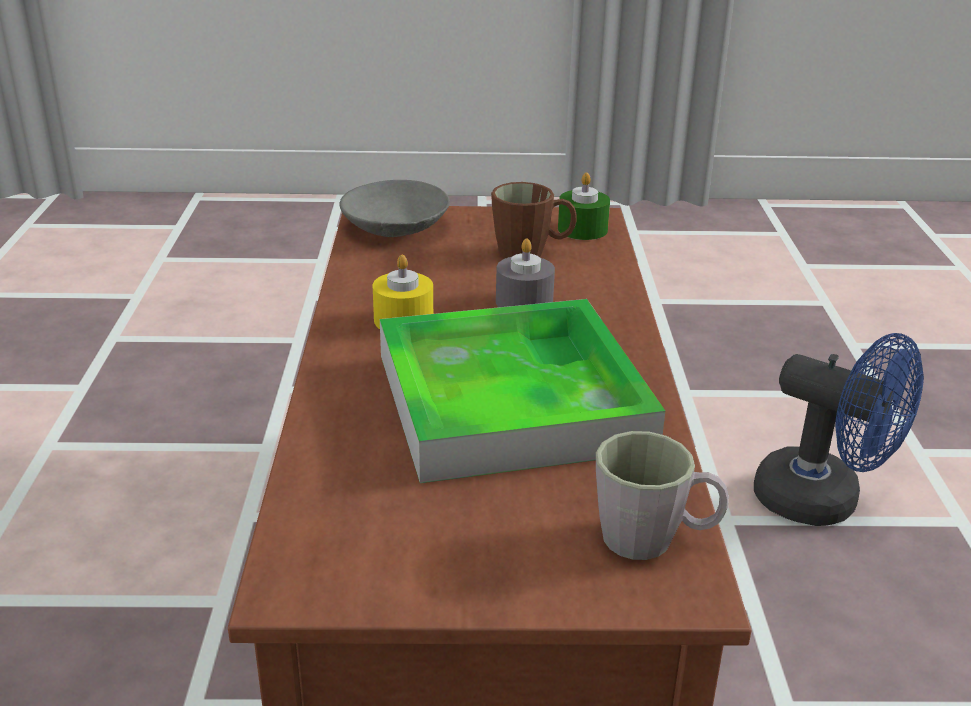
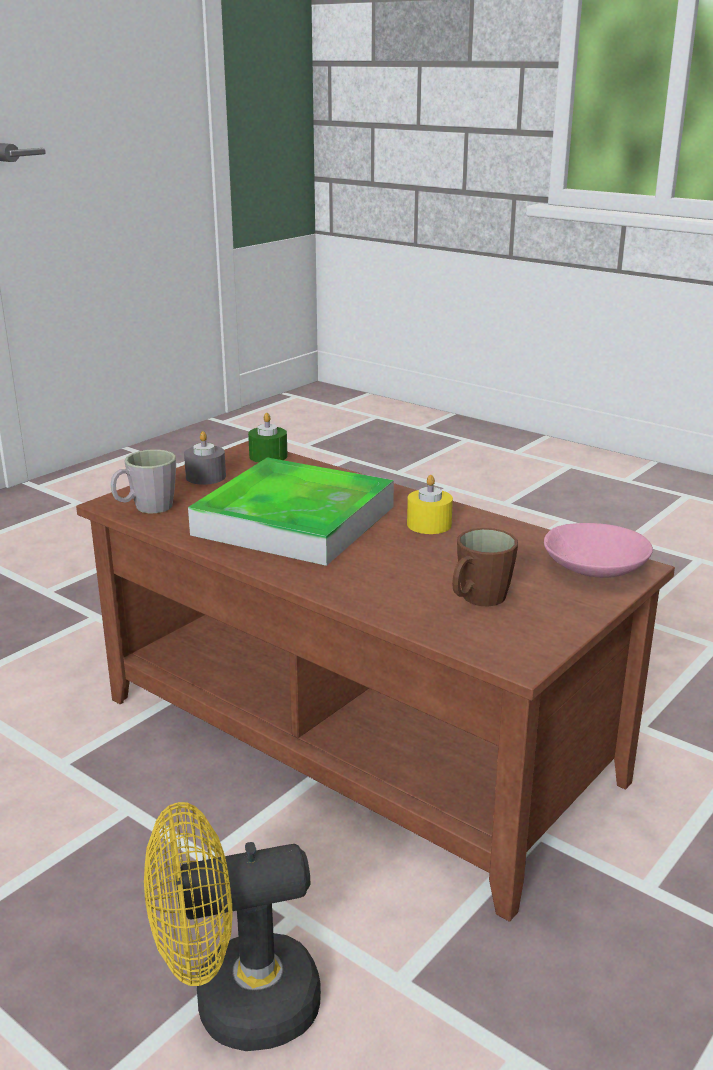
camera: 130 degrees right, 5 degrees down
grey bowl [340,180,450,237] -> pink bowl [544,523,653,578]
grey candle [496,238,555,307] -> grey candle moved to [184,431,226,485]
green candle [558,173,610,240] -> green candle moved to [248,413,288,463]
blue fan [754,333,924,526] -> yellow fan [144,802,321,1051]

